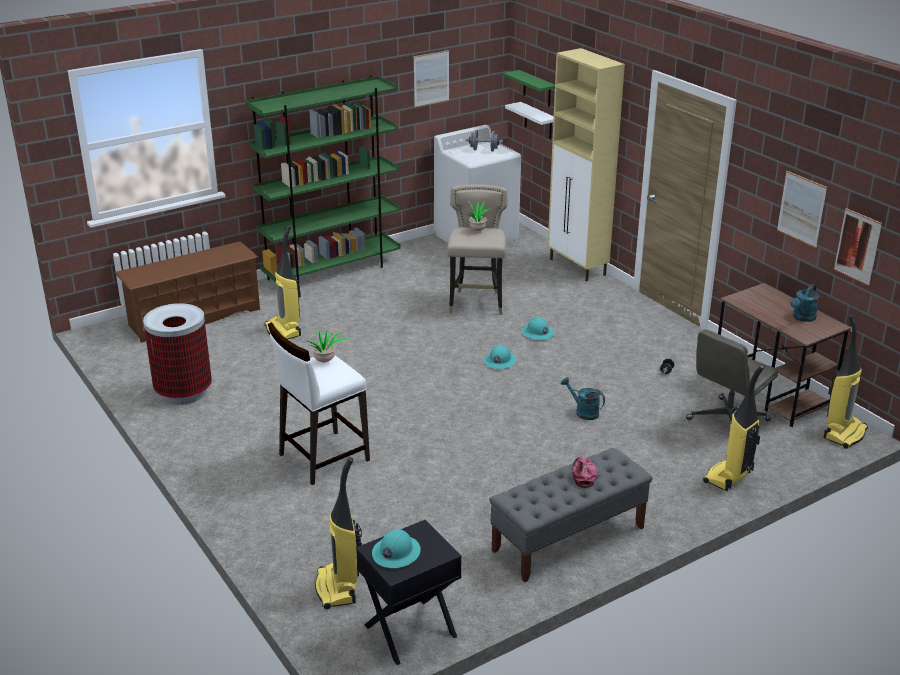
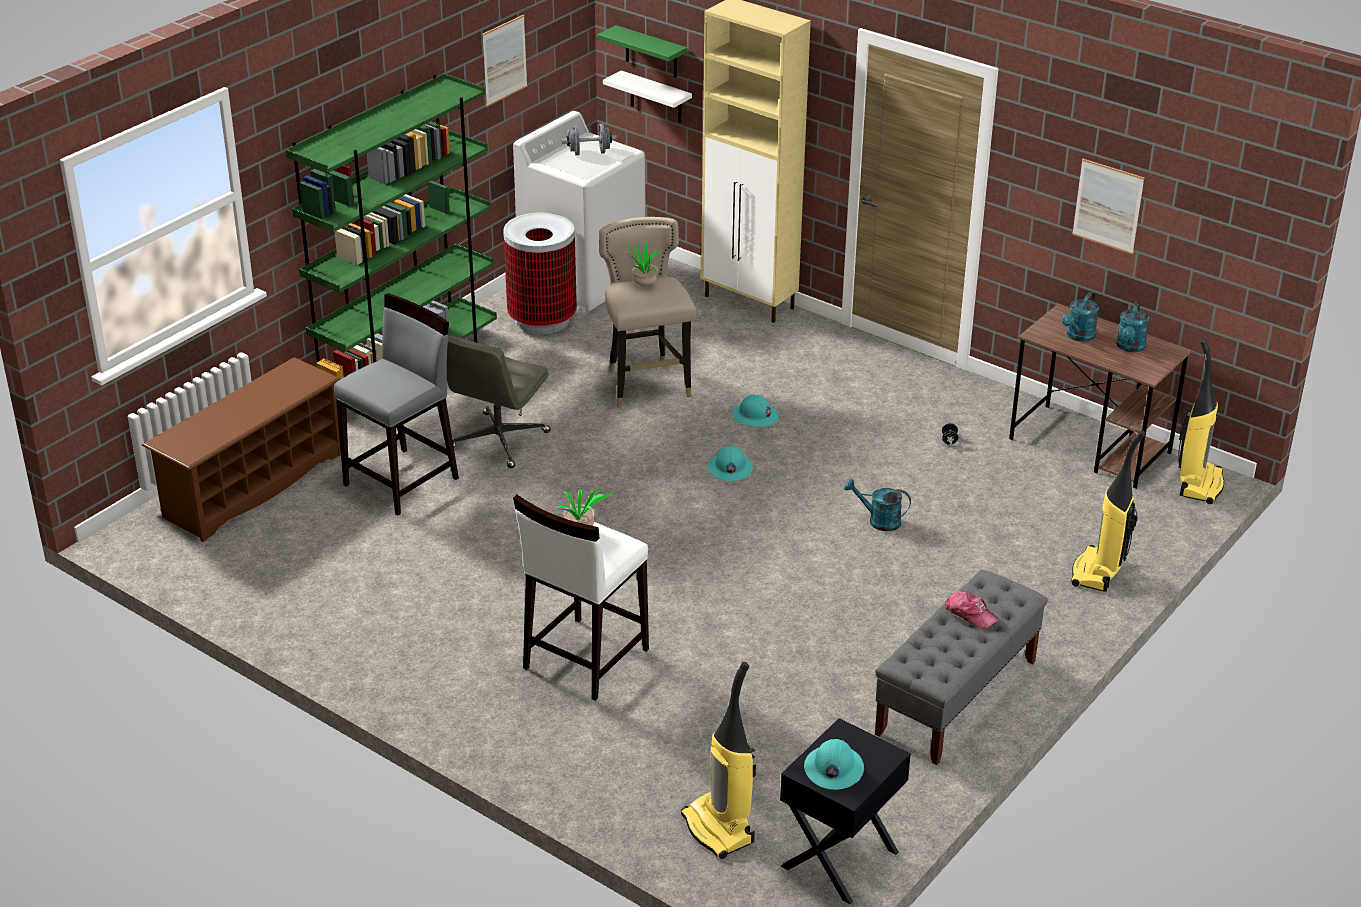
camera: 20 degrees left, 5 degrees up
trash can [143,303,212,405] -> trash can moved to [503,213,577,334]
vacuum cleaner [265,225,301,340] -> grey stool [334,293,459,515]
cap [572,456,597,488] -> cap turned 150 degrees clockwise [945,591,999,629]
grey office chair [686,329,778,423] -> grey office chair moved to [447,335,551,468]
picture [834,208,882,286] -> none
none -> turquoise watering can [1062,292,1099,342]

